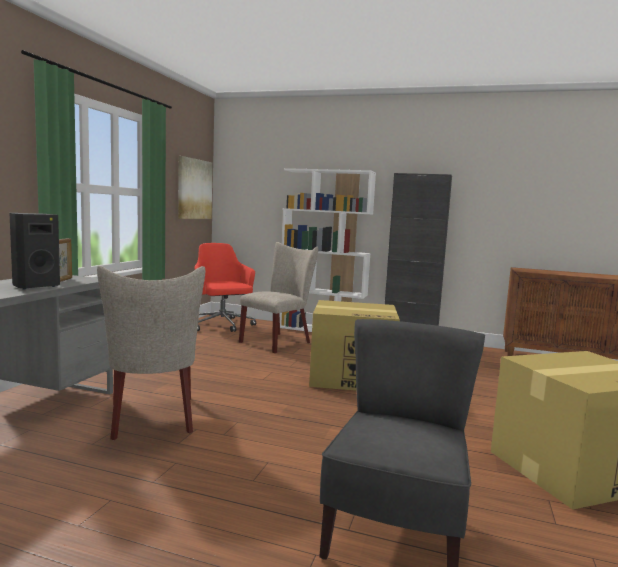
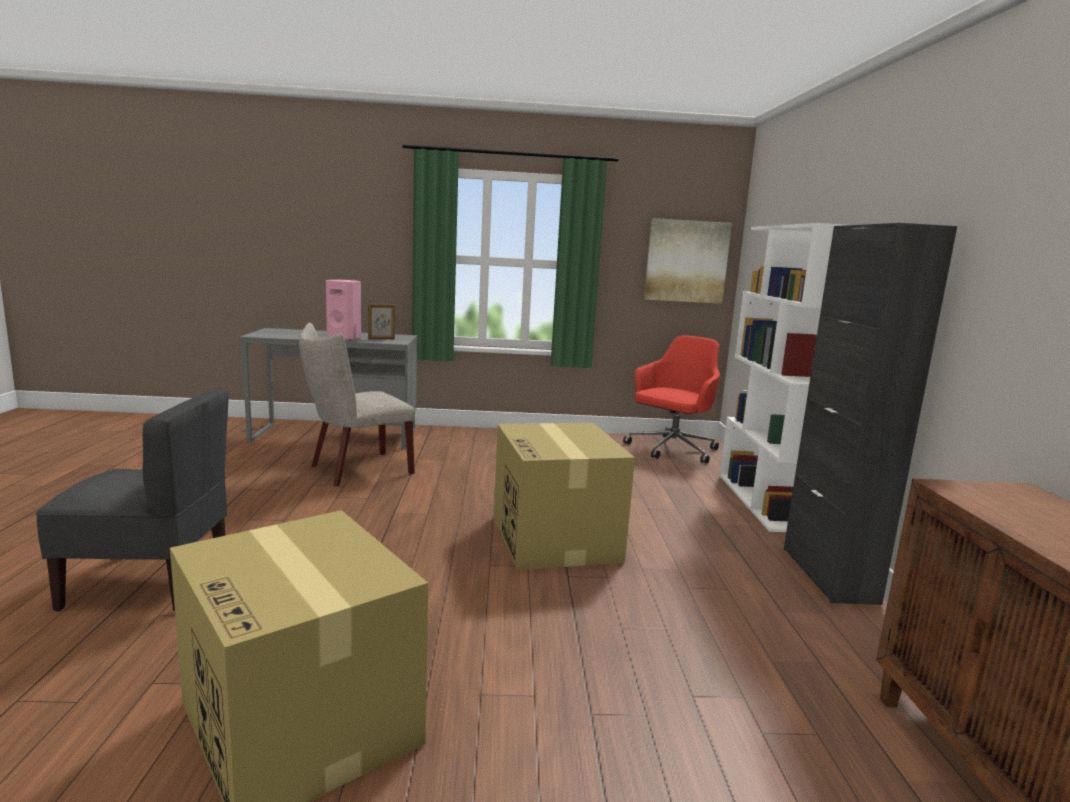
camera: 70 degrees right, 5 degrees up
black speaker [9,213,60,289] -> pink speaker [326,280,361,340]
beige chair [239,242,318,353] -> none

